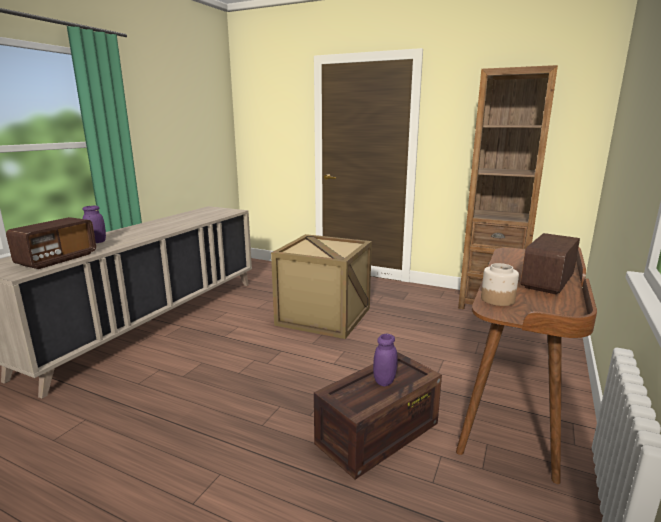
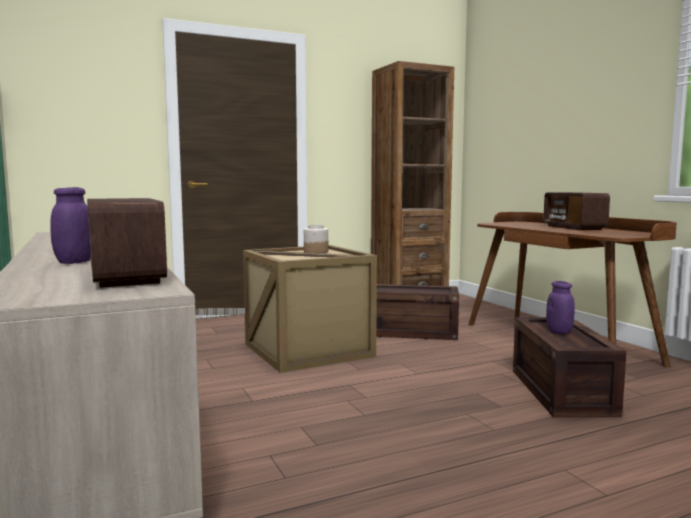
camera: 50 degrees left, 10 degrees down
jar [481,263,519,306] -> jar moved to [304,225,328,253]
none -> crate [376,284,459,340]

